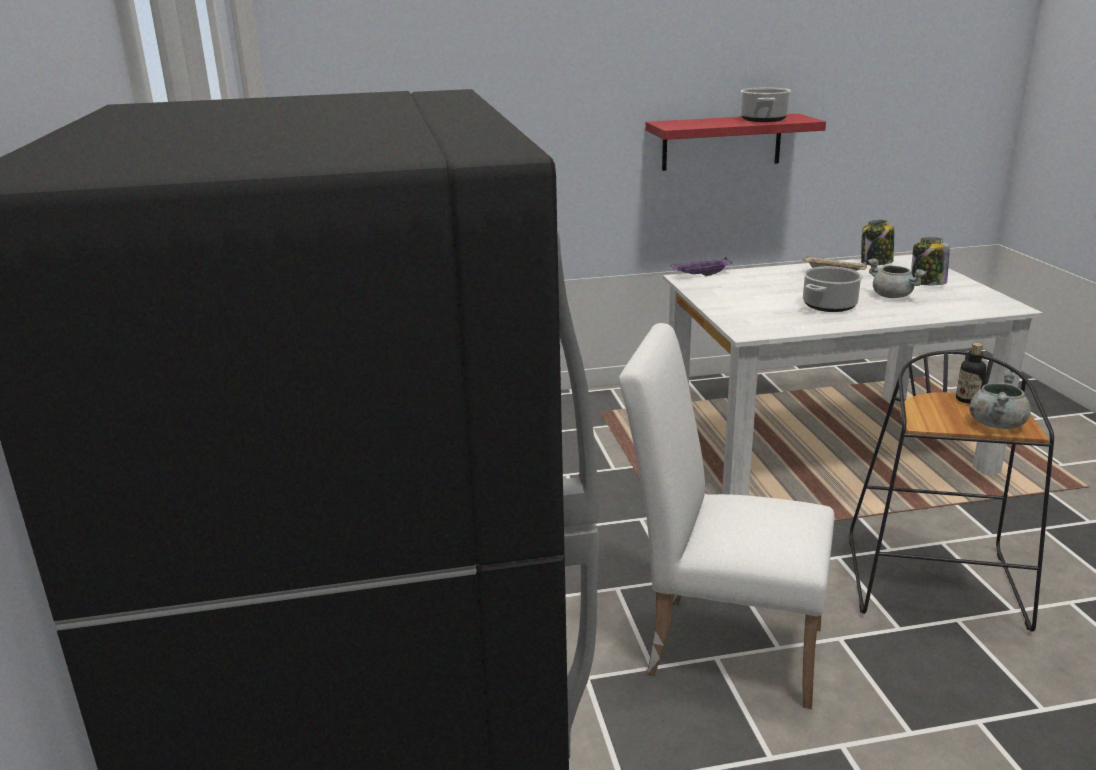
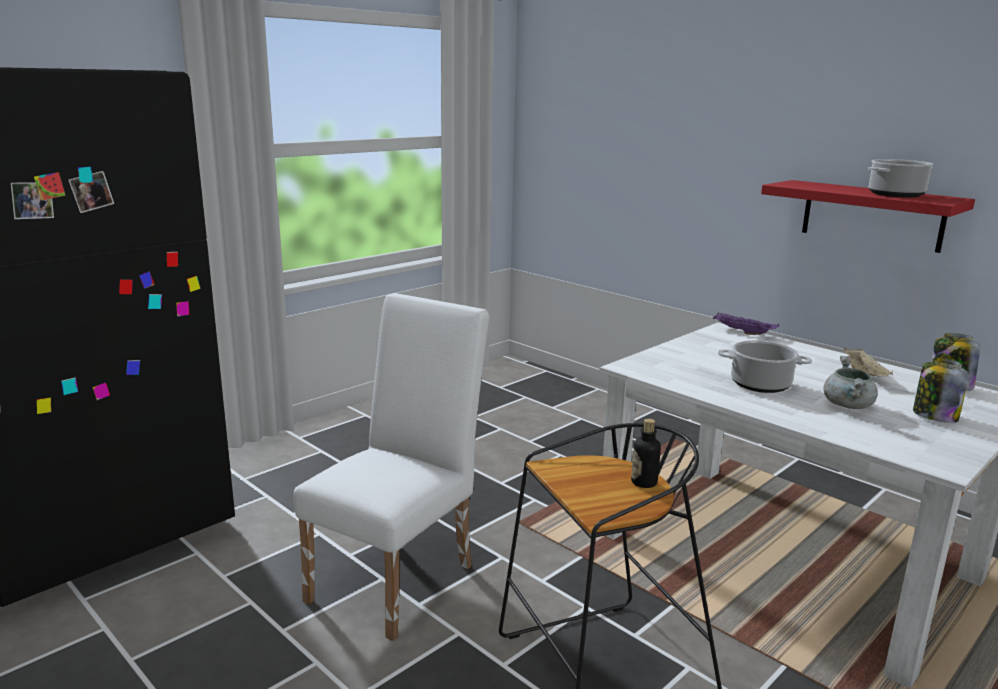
camera: 55 degrees right, 5 degrees down
white chair [619,323,835,709] -> white chair turned 45 degrees clockwise [293,293,489,641]
grey cooking pot [970,371,1031,429] -> none

